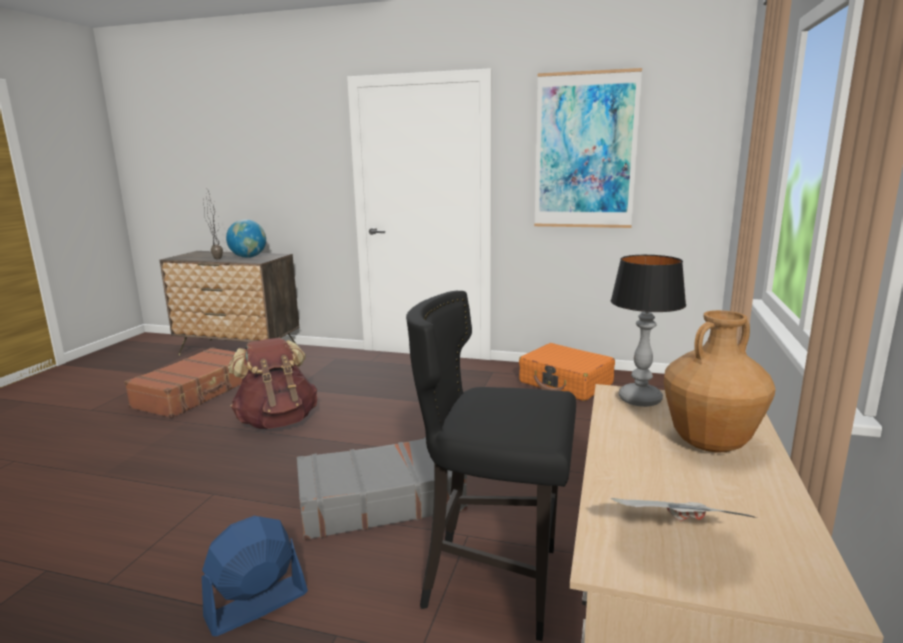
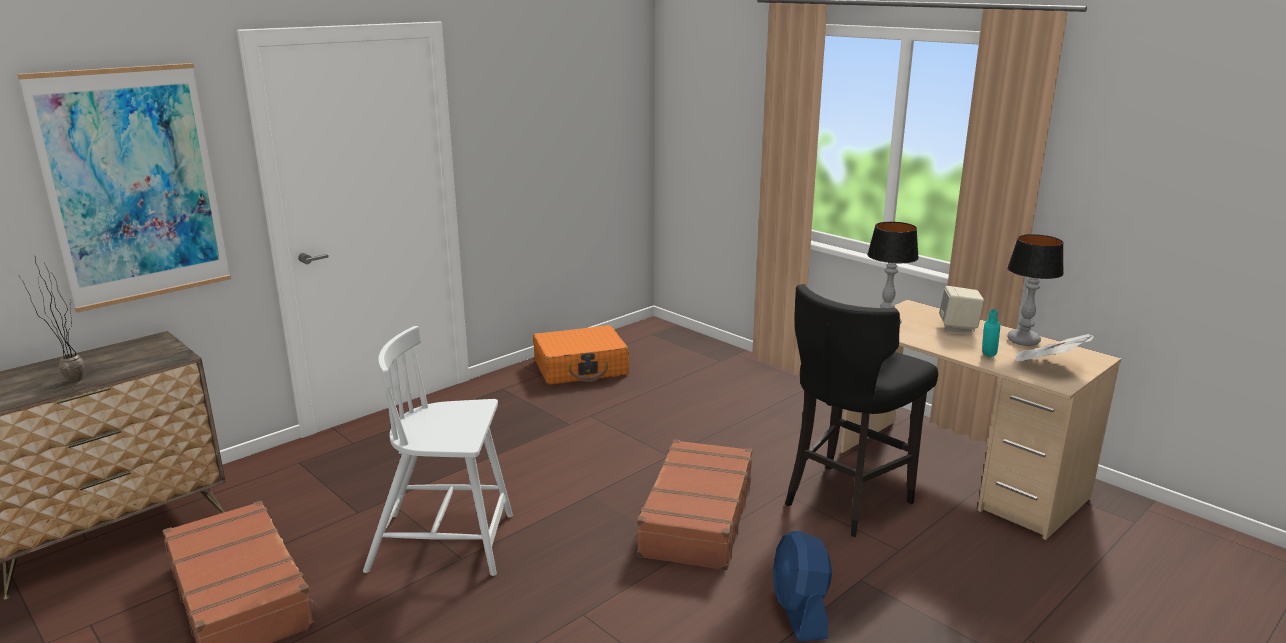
camera: 60 degrees left, 5 degrees up
globe [226,219,266,258] -> none
brown backpack [228,338,317,429] -> white chair [363,326,513,576]
grey suitcase [297,437,468,540] -> brown suitcase [633,439,752,570]
picture [534,68,642,228] -> picture moved to [17,63,231,313]
brown vase [664,310,776,452] -> beige speaker [939,286,985,334]
none -> turquoise bottle [982,309,1000,357]
none -> table lamp [1007,234,1064,346]

